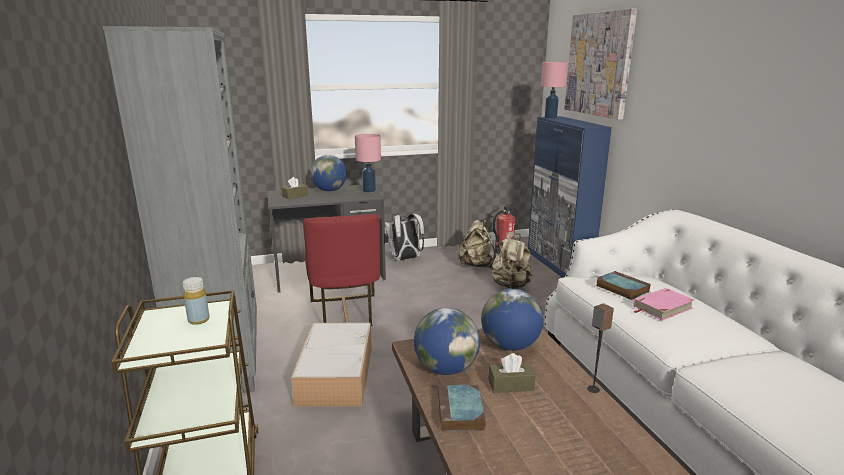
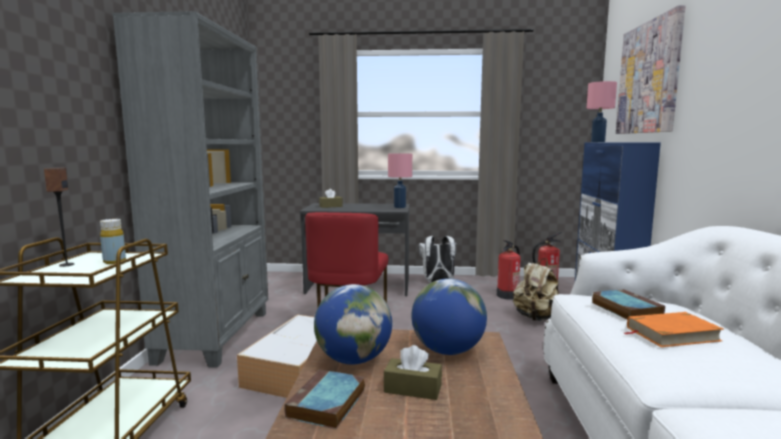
camera: 20 degrees right, 10 degrees down
globe [310,155,347,191] -> none
beige backpack [458,219,496,268] -> fire extinguisher [497,240,521,300]
speaker [587,303,614,393] -> speaker moved to [43,168,74,267]
pink book [633,288,694,320] -> orange book [625,312,723,347]

